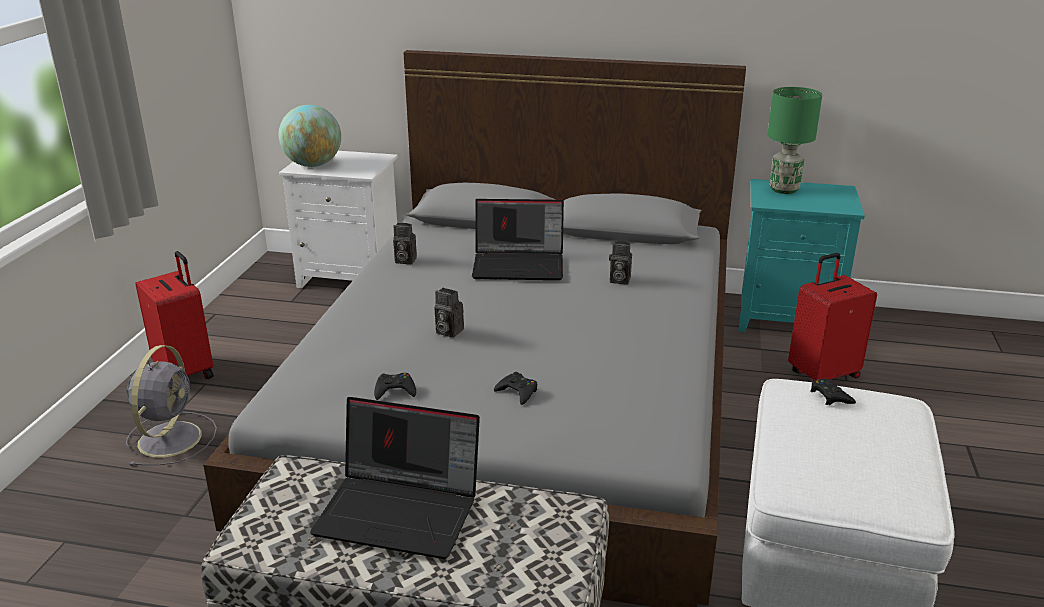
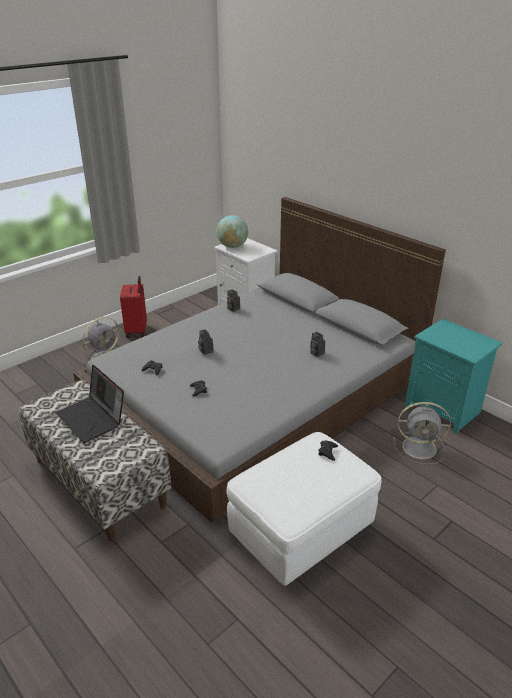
camera: 35 degrees right, 5 degrees up
laptop [472,199,564,280] -> none
green table lamp [768,87,822,194] -> none
red suitcase [788,253,877,381] -> grey fan [393,402,451,465]

